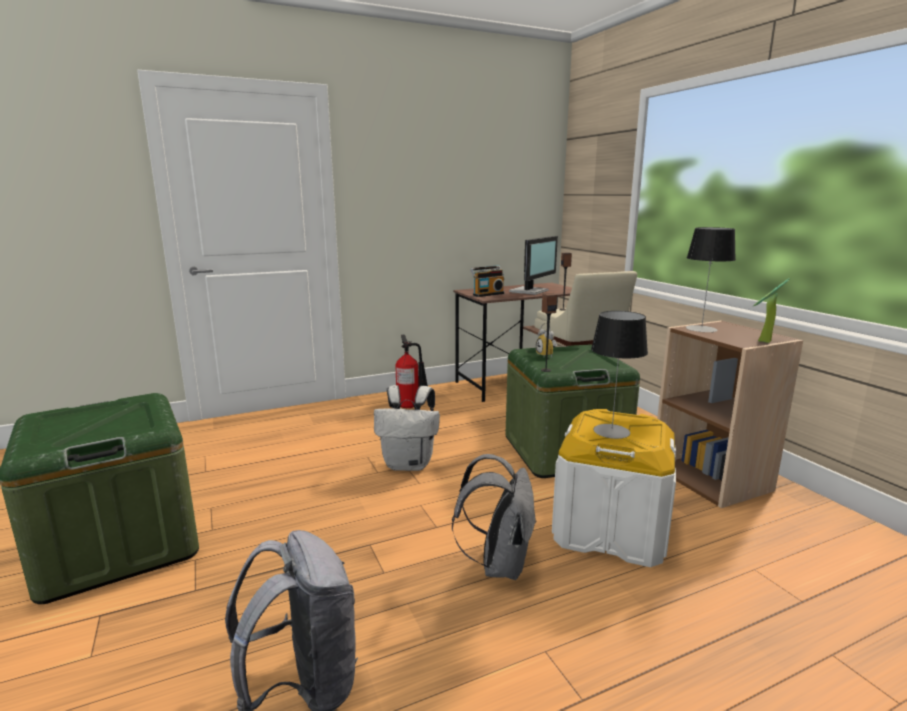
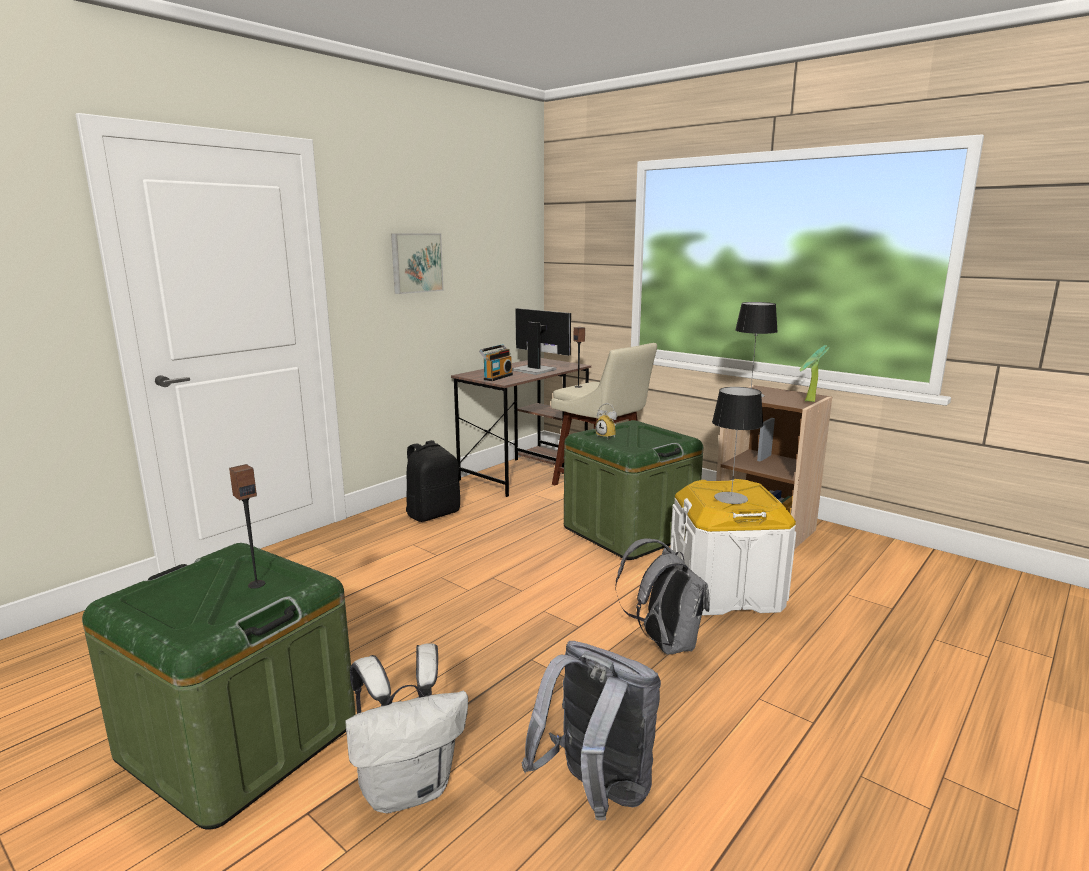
camera: 25 degrees left, 0 degrees up
white backpack [374,385,440,471] -> white backpack moved to [345,643,468,813]
fire extinguisher [396,335,428,408] -> black backpack [406,440,460,522]
monitor [509,236,558,295] -> monitor turned 60 degrees counterclockwise [512,308,571,375]
speaker [541,293,557,372] -> speaker moved to [229,464,265,589]
none -> picture [391,233,444,294]

